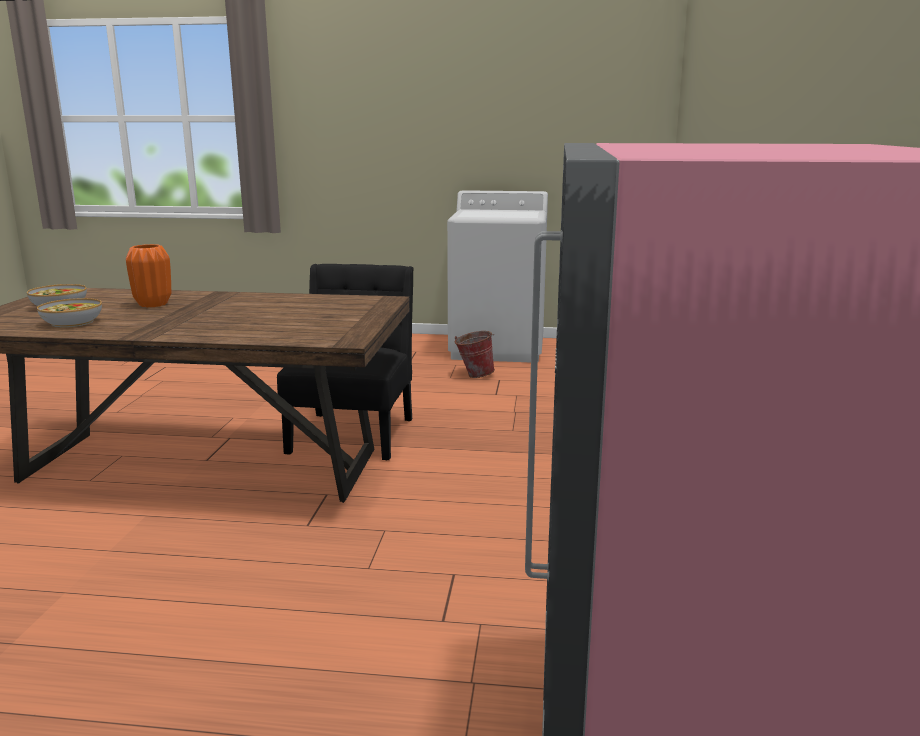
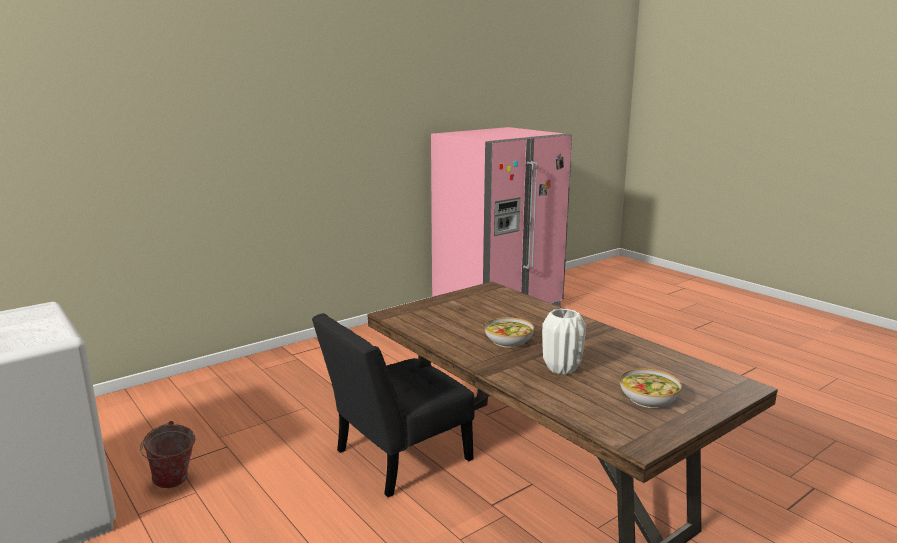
camera: 135 degrees left, 0 degrees up
bowl [37,298,102,328] -> bowl moved to [485,317,534,348]
orange vase [126,244,171,307] -> white vase [542,309,586,375]

